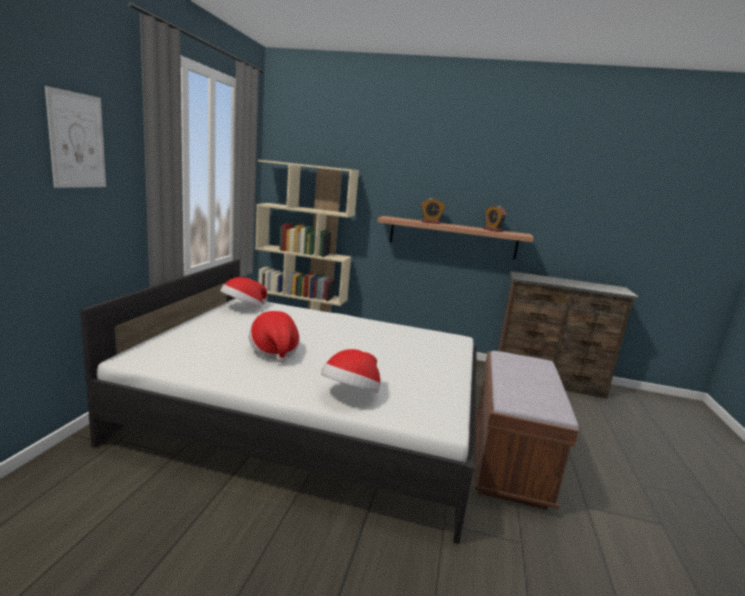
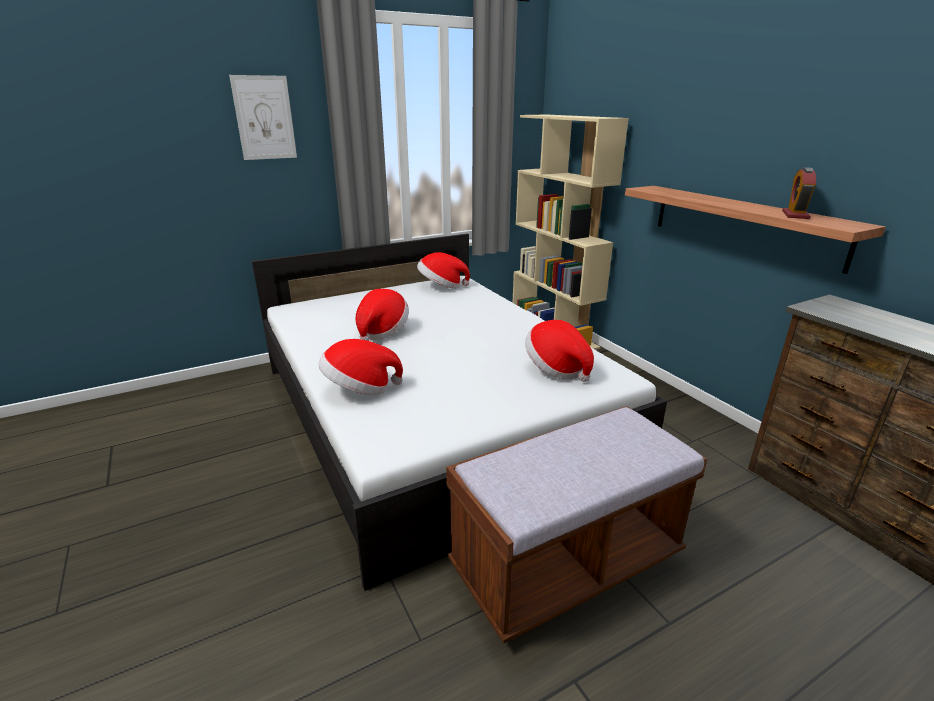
camera: 50 degrees right, 10 degrees up
alarm clock [421,198,446,224] -> none
none -> hat [525,320,594,382]

